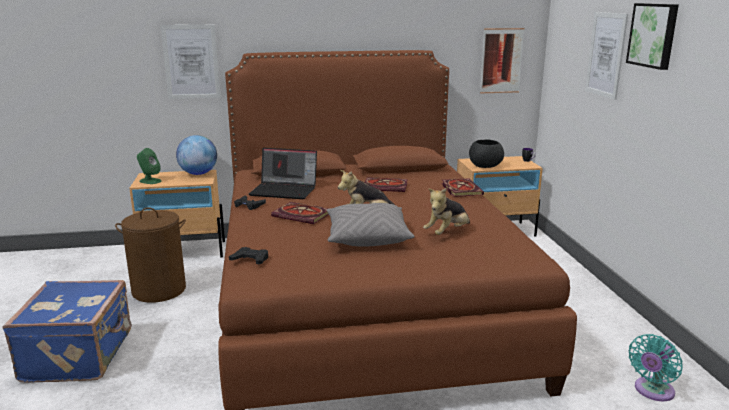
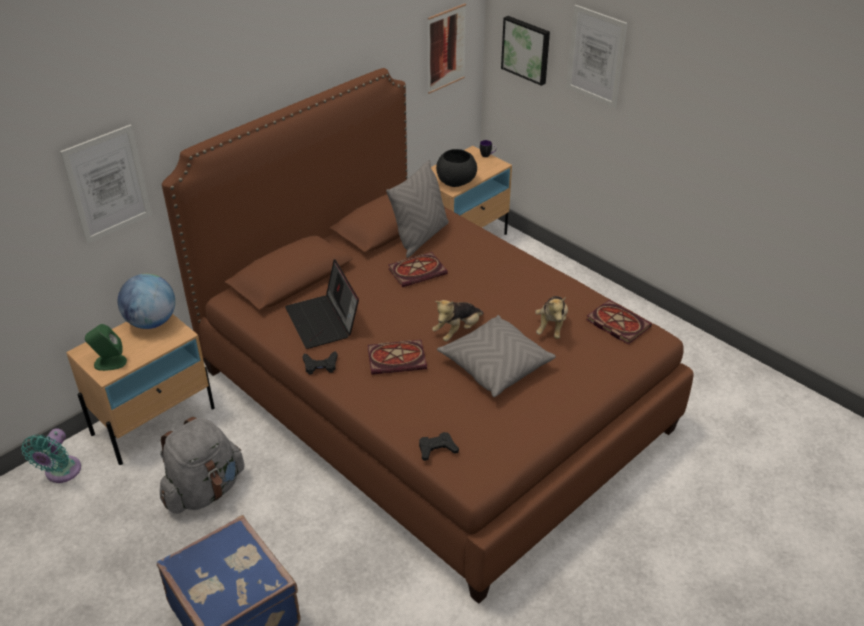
camera: 35 degrees left, 20 degrees up
brown laundry basket [115,208,186,303] -> grey backpack [160,417,244,514]
laptop [249,148,317,199] -> laptop turned 90 degrees clockwise [285,259,359,349]
book [441,179,484,197] -> book moved to [586,300,652,344]
picture [626,3,679,70] -> picture moved to [501,16,550,86]
turquoise fan [629,334,683,401] -> turquoise fan moved to [21,428,81,483]
none -> grey pillow [386,160,449,258]

